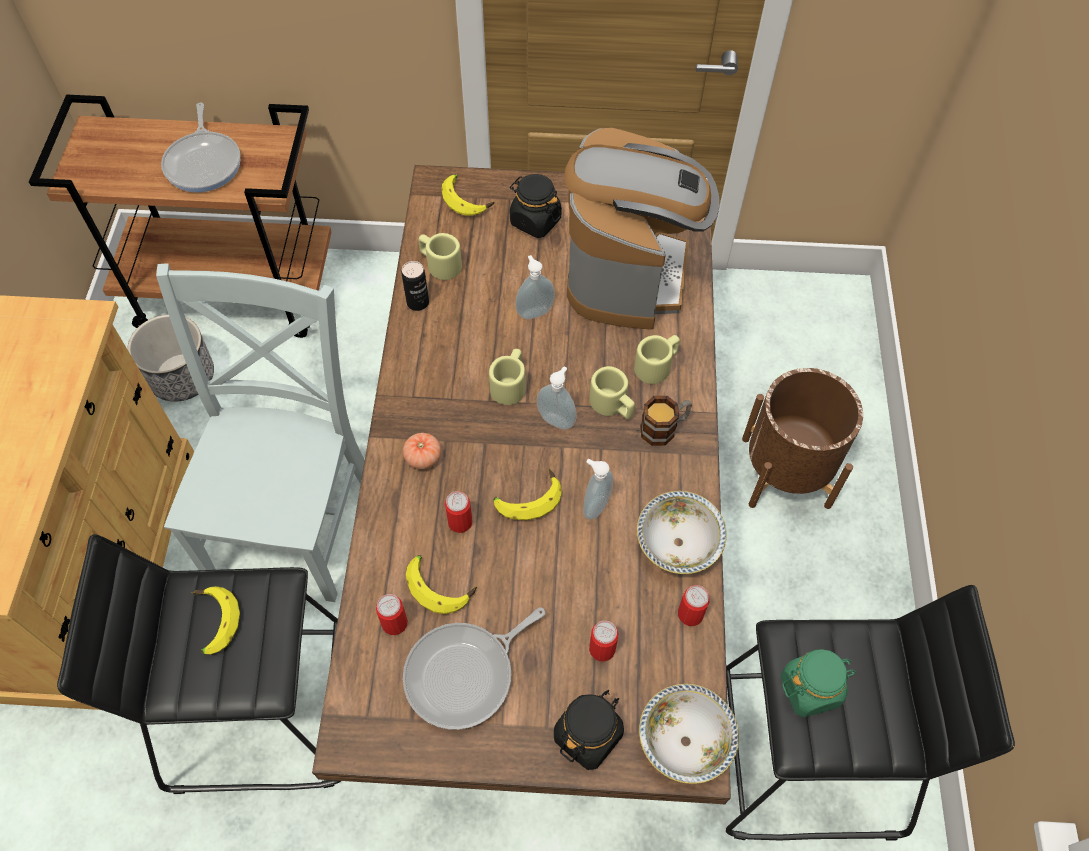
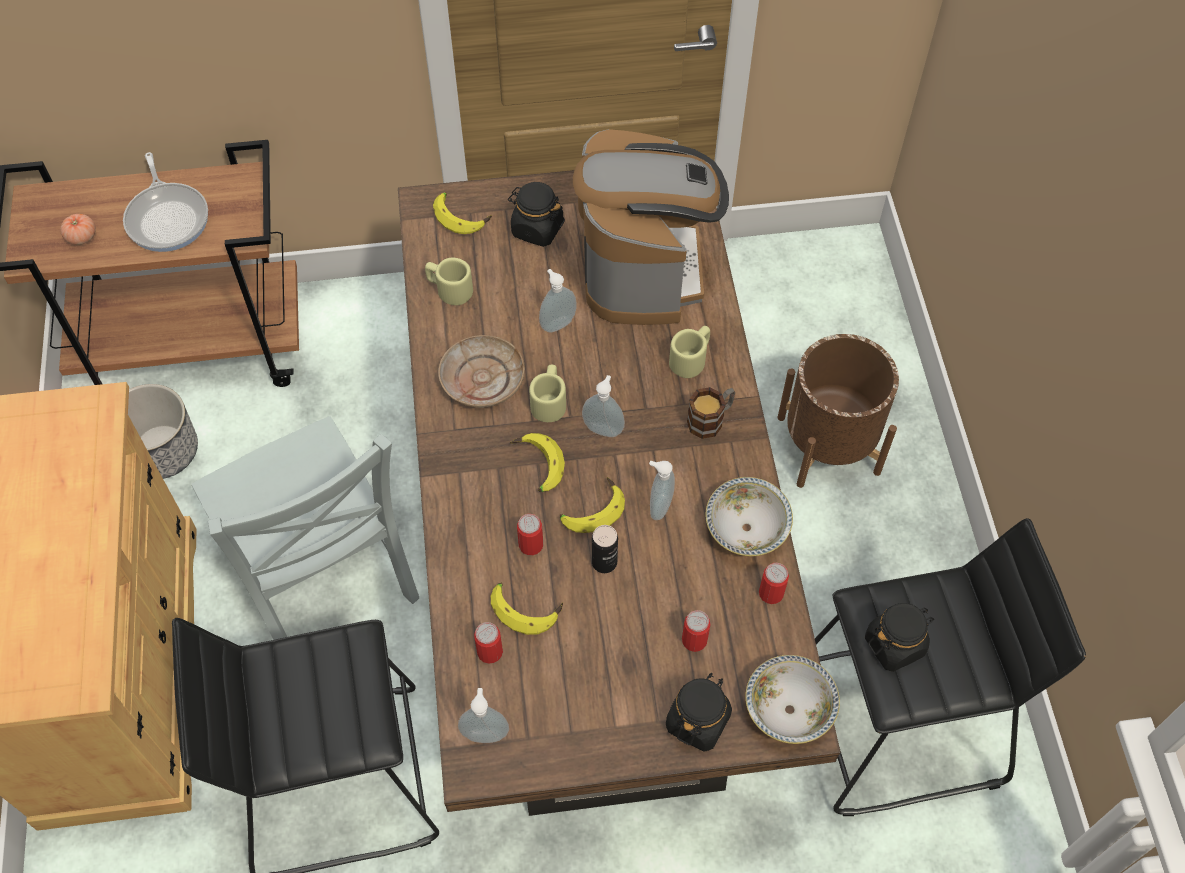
camera: 10 degrees left, 0 degrees up
grey chair [156,263,365,602] -> grey chair turned 150 degrees clockwise [192,416,419,640]
banana [192,586,240,655] -> banana moved to [510,433,565,492]
can [401,261,429,311] -> can moved to [592,525,618,573]
tomato [403,433,441,469] -> tomato moved to [60,214,96,245]
frying pan [403,607,546,730] -> none
beige mug [589,366,635,419] -> none
green jar [781,649,856,717] -> black jar [865,603,934,672]
none -> beige plate [438,335,525,408]
none -> soap dispenser [458,688,509,743]

